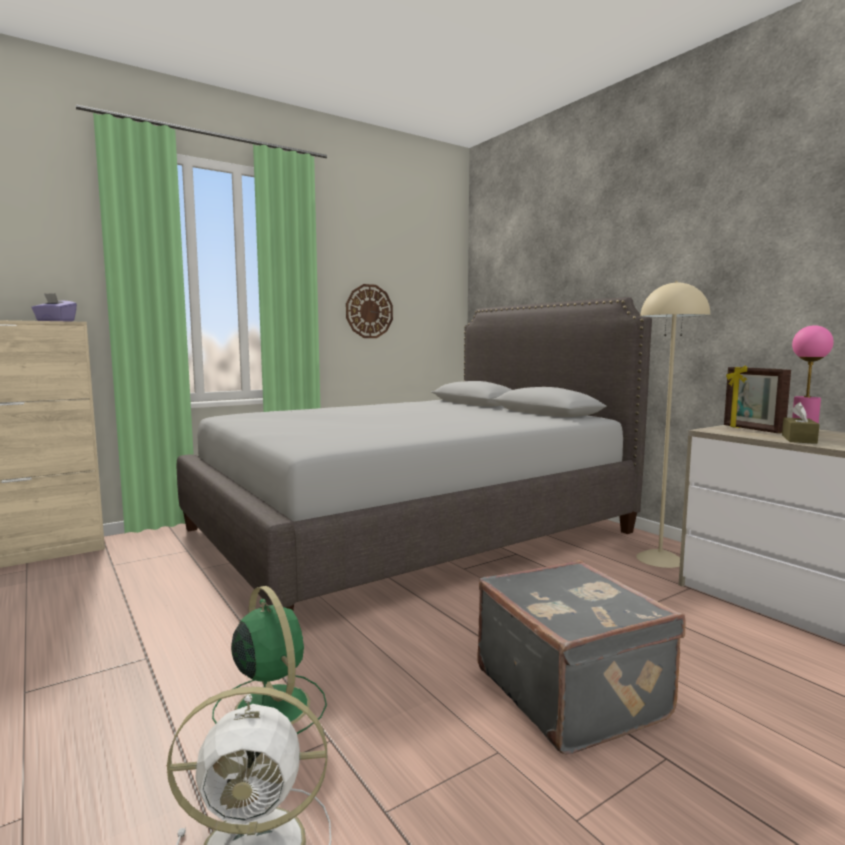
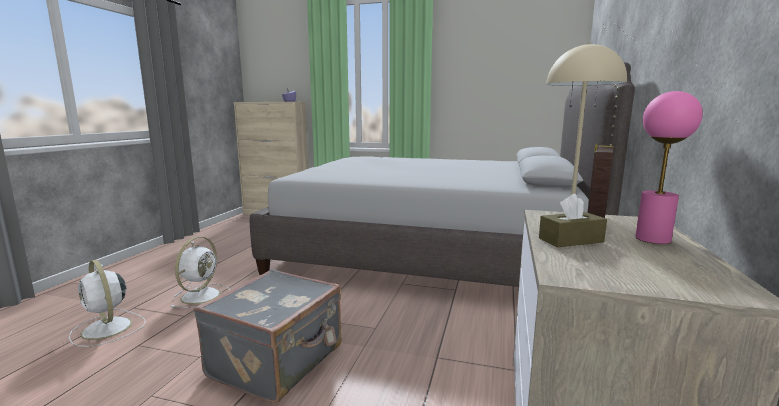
camera: 50 degrees right, 5 degrees up
green fan [212,586,327,734] -> white fan [170,237,230,308]
wall clock [346,284,393,338] -> none

